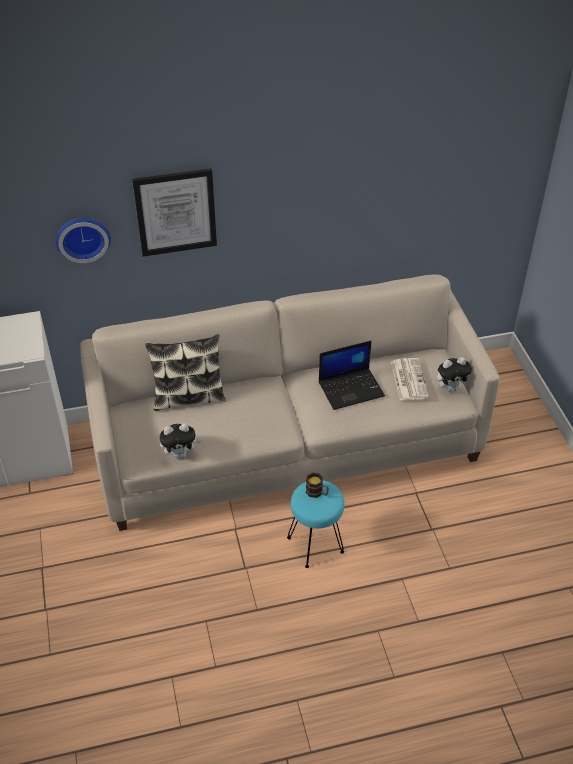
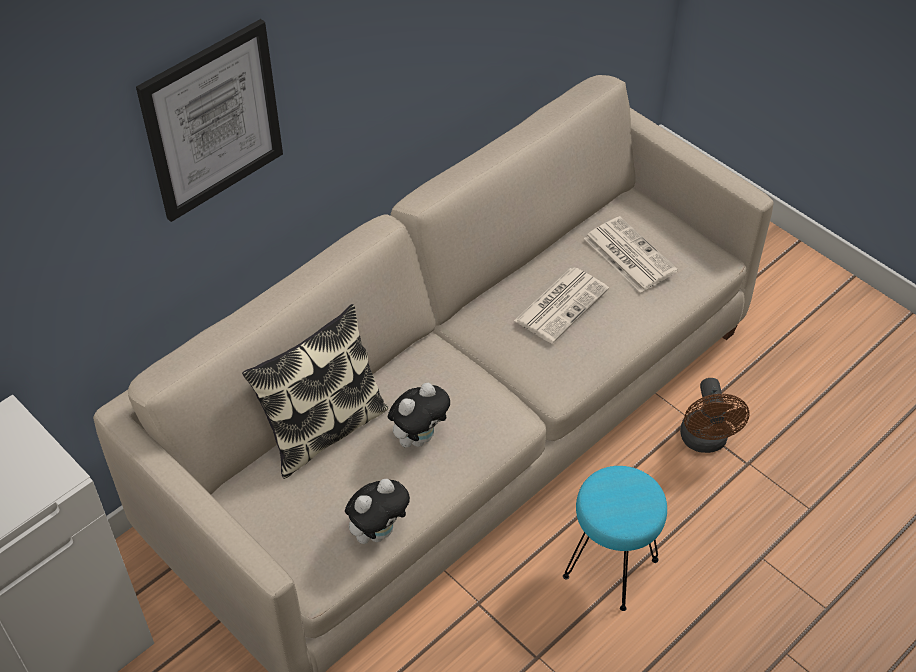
camera: 30 degrees left, 5 degrees up
wall clock [56,218,111,263] -> none
mug [306,473,329,498] -> none
laptop [319,341,385,410] -> newspaper [514,268,609,344]
plush toy [437,357,472,392] -> plush toy moved to [388,383,450,448]
none -> brown fan [680,378,749,453]

